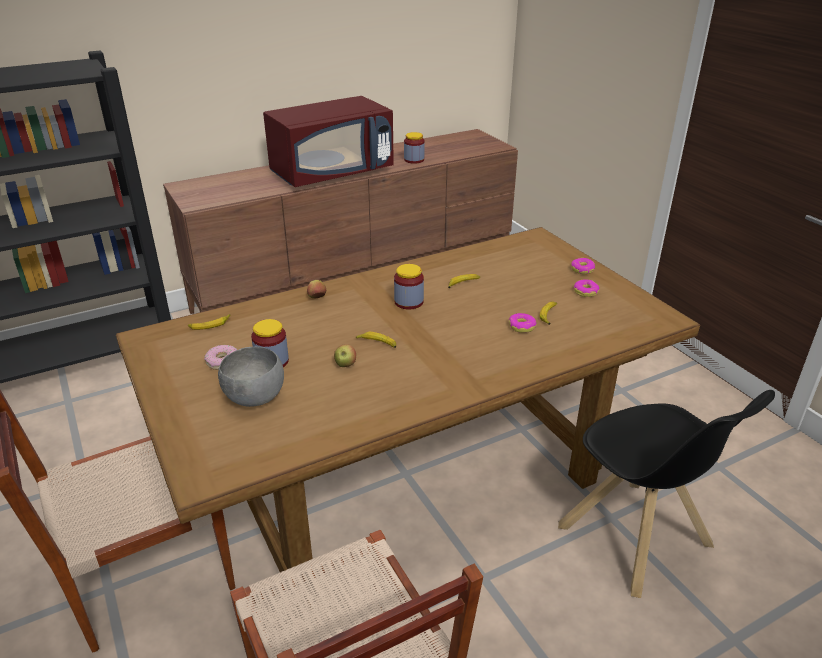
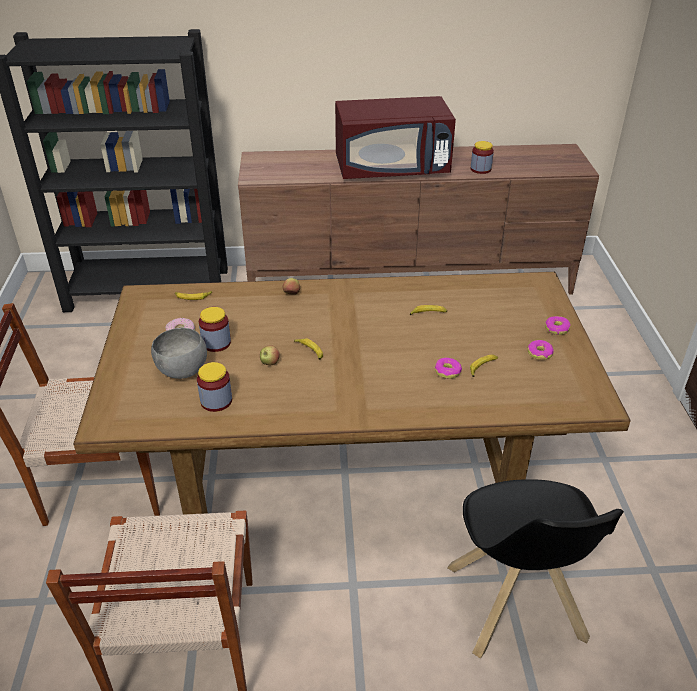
camera: 25 degrees right, 5 degrees up
jar [394,264,424,310] -> jar moved to [197,362,232,412]

